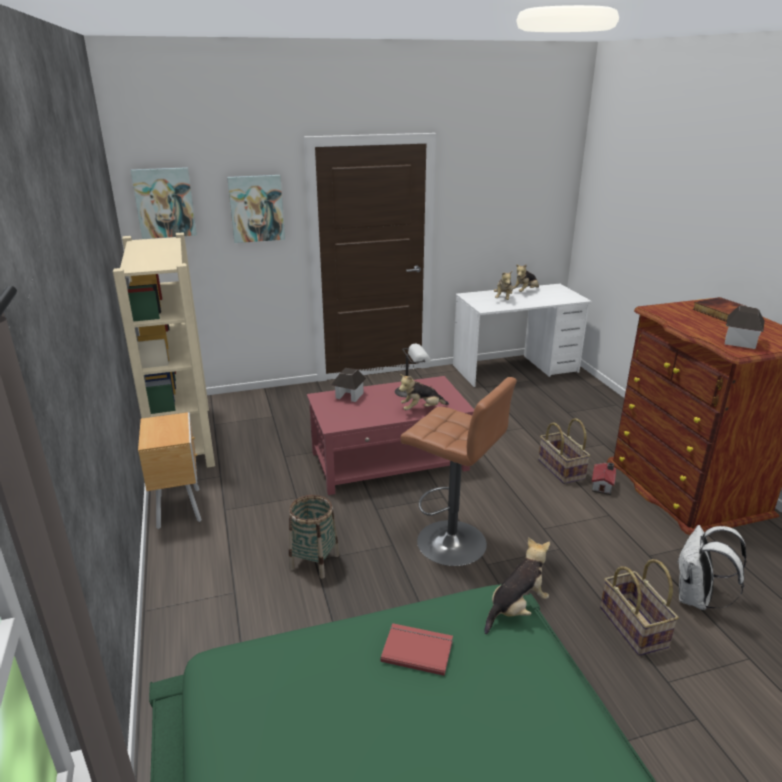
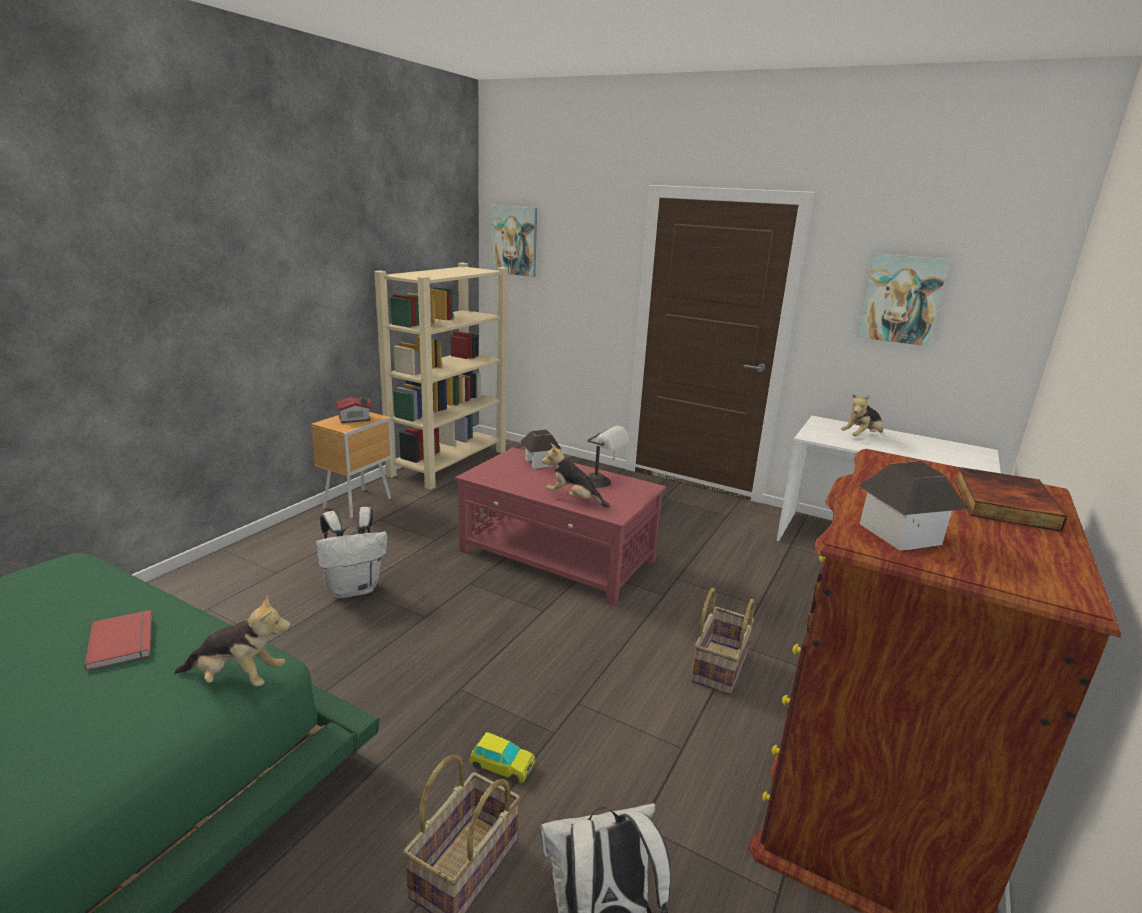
camera: 45 degrees right, 5 degrees down
picture [227,175,285,243] -> picture moved to [857,253,950,346]
basket [289,495,339,579] -> white backpack [316,507,387,599]
brown stool [400,377,517,566] -> none
plush toy [513,264,539,292] -> none
toy house [592,463,616,495] -> toy house moved to [336,397,372,423]
none -> toy car [469,732,535,783]

